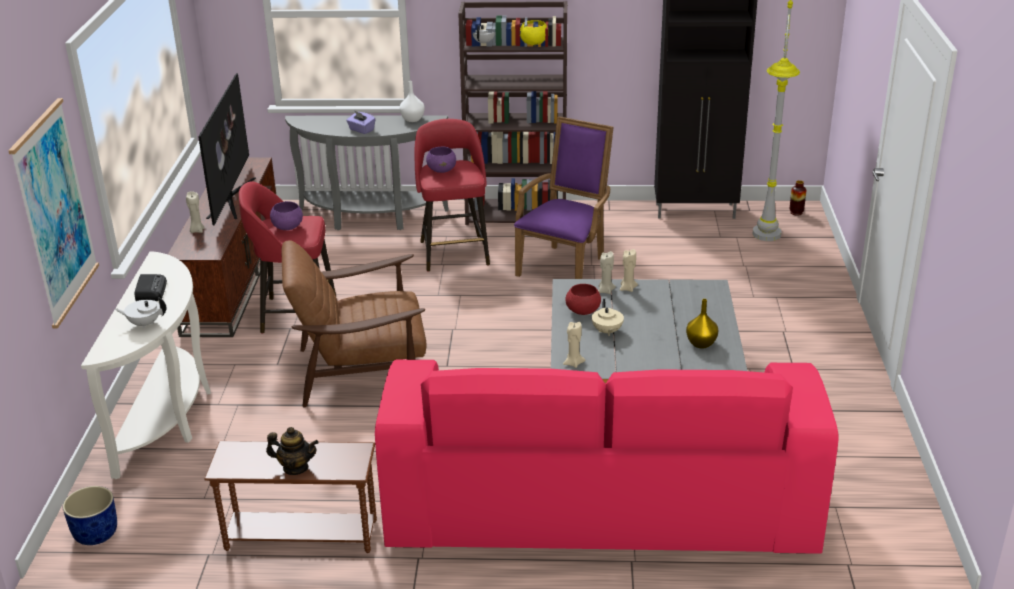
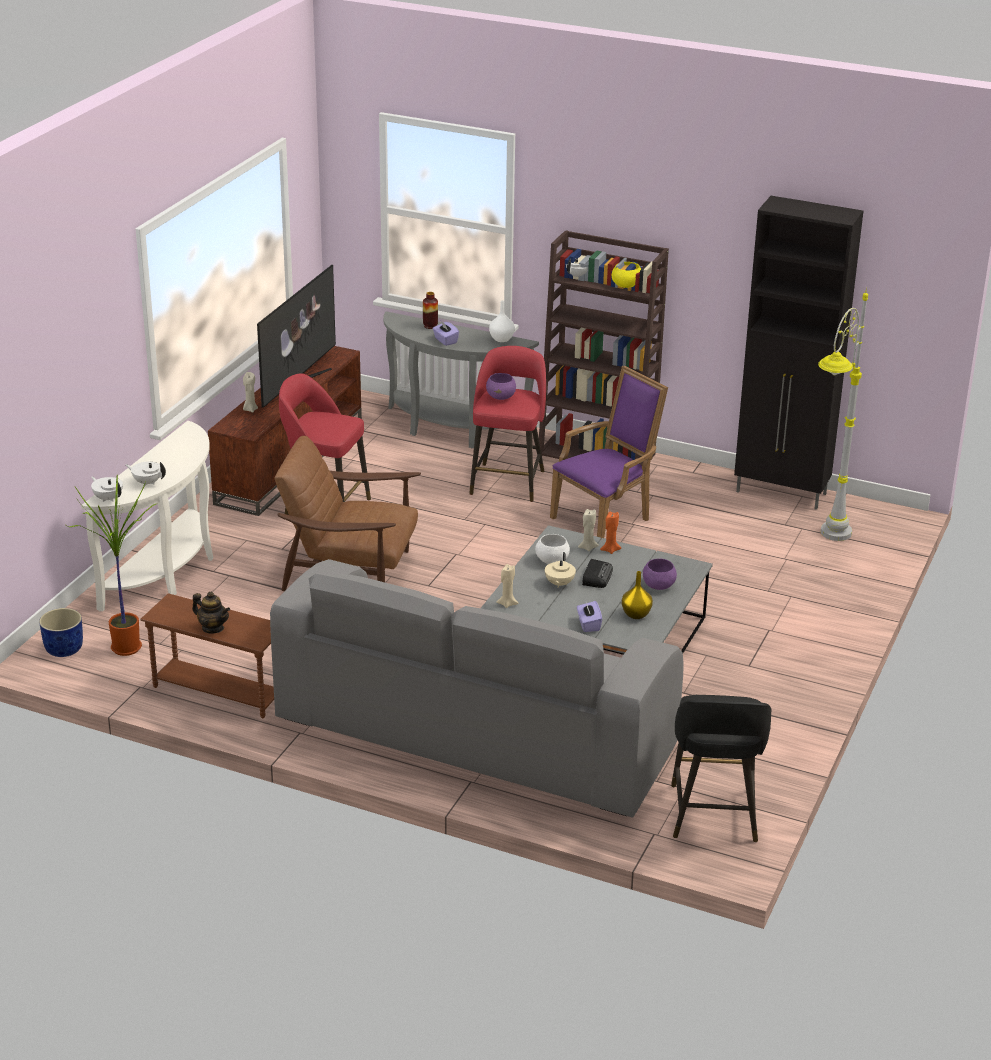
camera: 20 degrees right, 0 degrees up
picture [8,98,99,329] -> none
radio [135,274,167,301] -> radio moved to [582,559,613,588]
purple bowl [270,201,303,230] -> purple bowl moved to [643,559,677,590]
pink sofa [375,360,839,554] -> grey sofa [270,559,684,817]
red bowl [566,284,601,315] -> white bowl [535,534,570,564]
beige candle [620,249,638,292] -> orange candle [600,512,621,554]
vase [790,180,806,216] -> vase moved to [423,292,438,329]
none -> potted plant [66,475,156,656]
none -> white teapot [91,477,123,502]
none -> purple tissue box [577,601,602,632]
none -> black stool [671,695,772,842]

